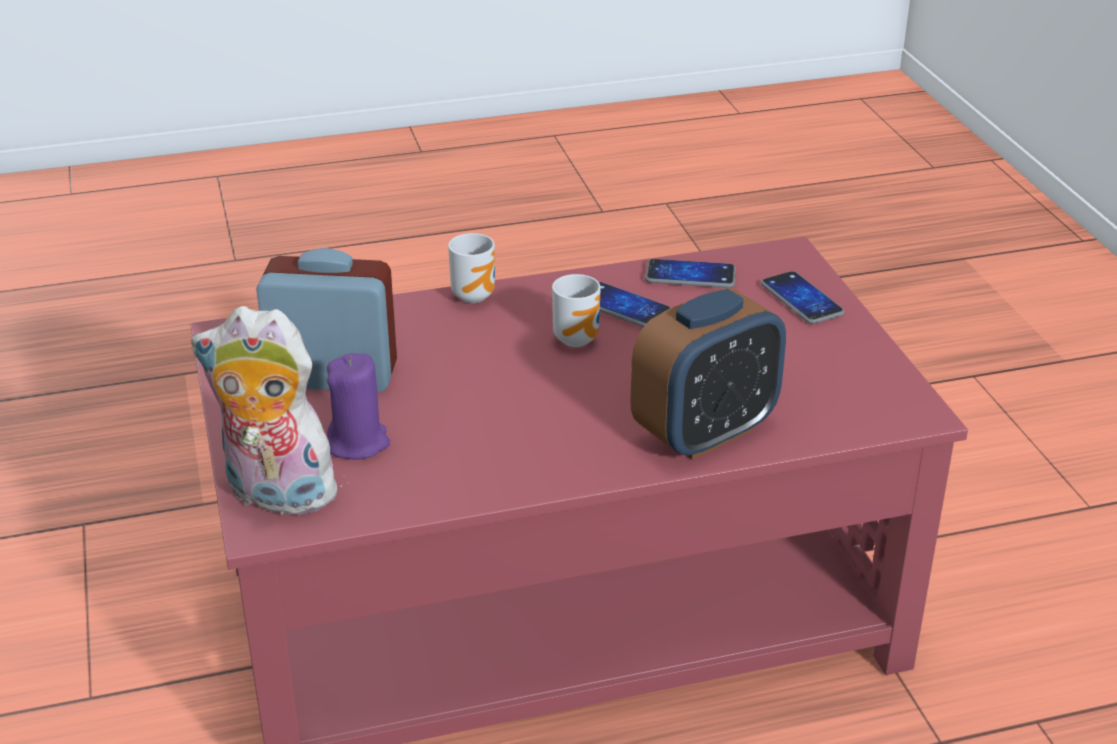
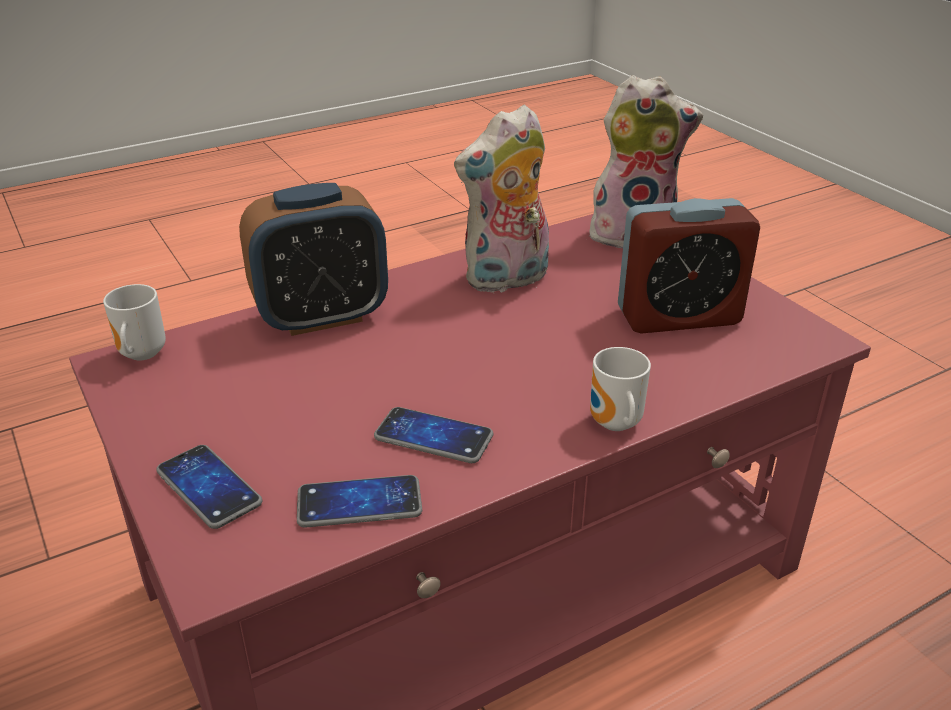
camera: 165 degrees right, 0 degrees up
purple candle [327,353,390,459] -> none
mug [552,274,601,347] -> mug moved to [103,284,166,361]
alarm clock [630,288,786,460] -> alarm clock turned 150 degrees counterclockwise [239,183,388,336]
none -> plush toy [454,104,549,293]

